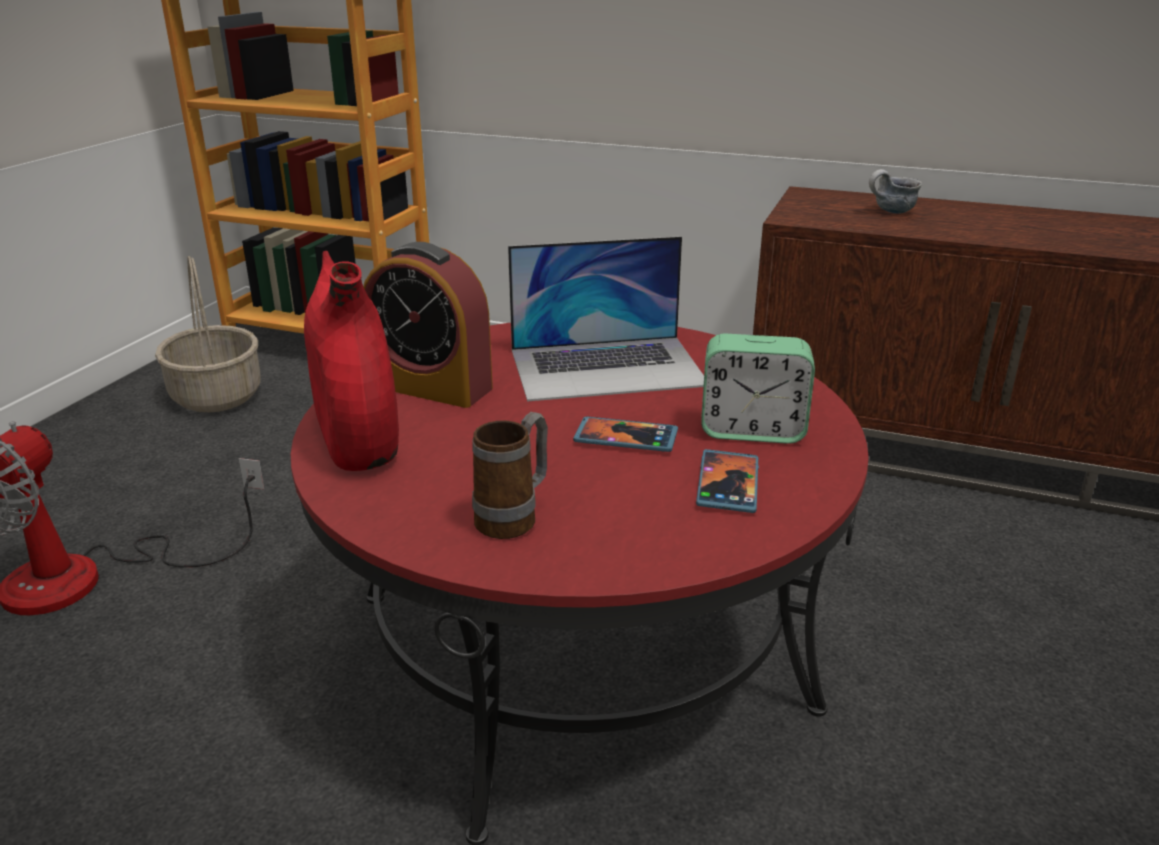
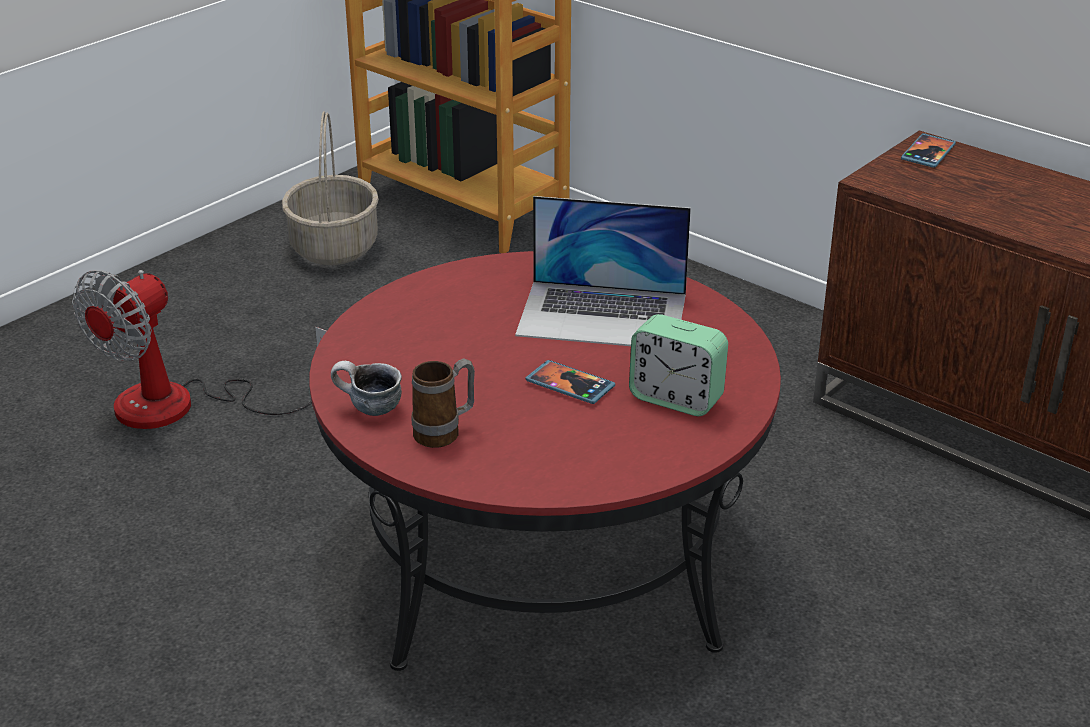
camera: 20 degrees right, 5 degrees up
red vase [304,251,399,471] -> none
alarm clock [363,242,493,408] -> none
phone [696,449,759,513] -> phone moved to [901,133,956,168]
mug [869,169,922,214] -> mug moved to [331,361,402,416]

